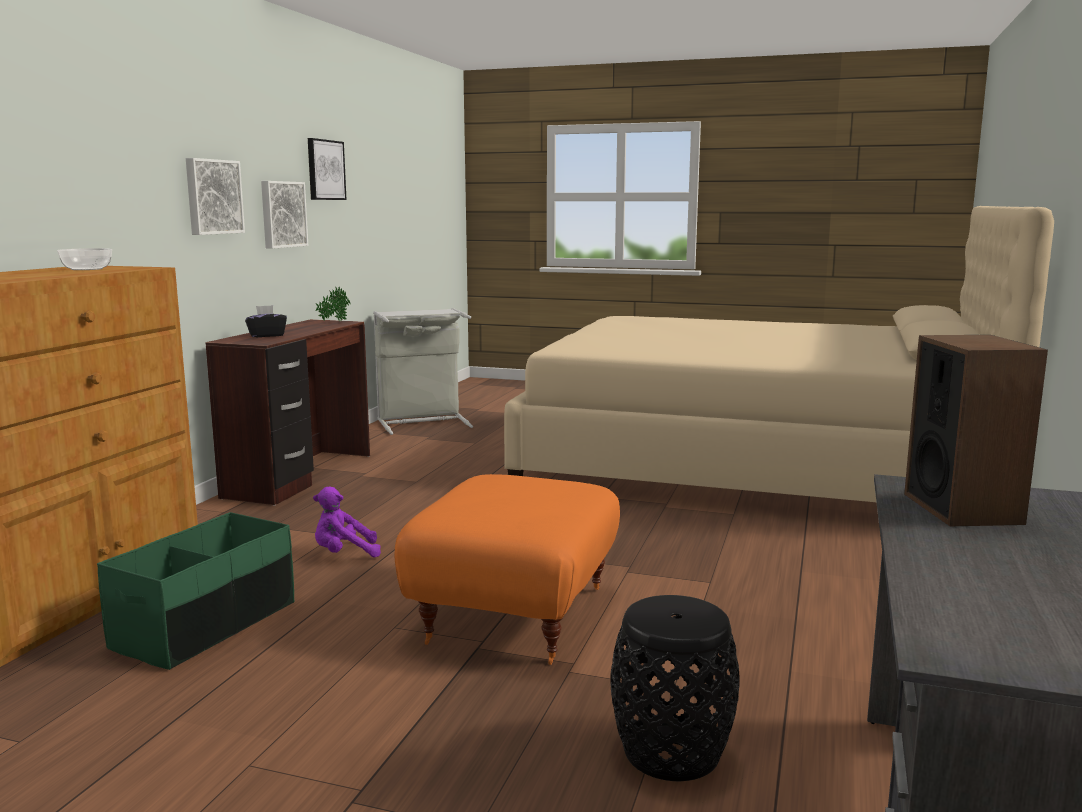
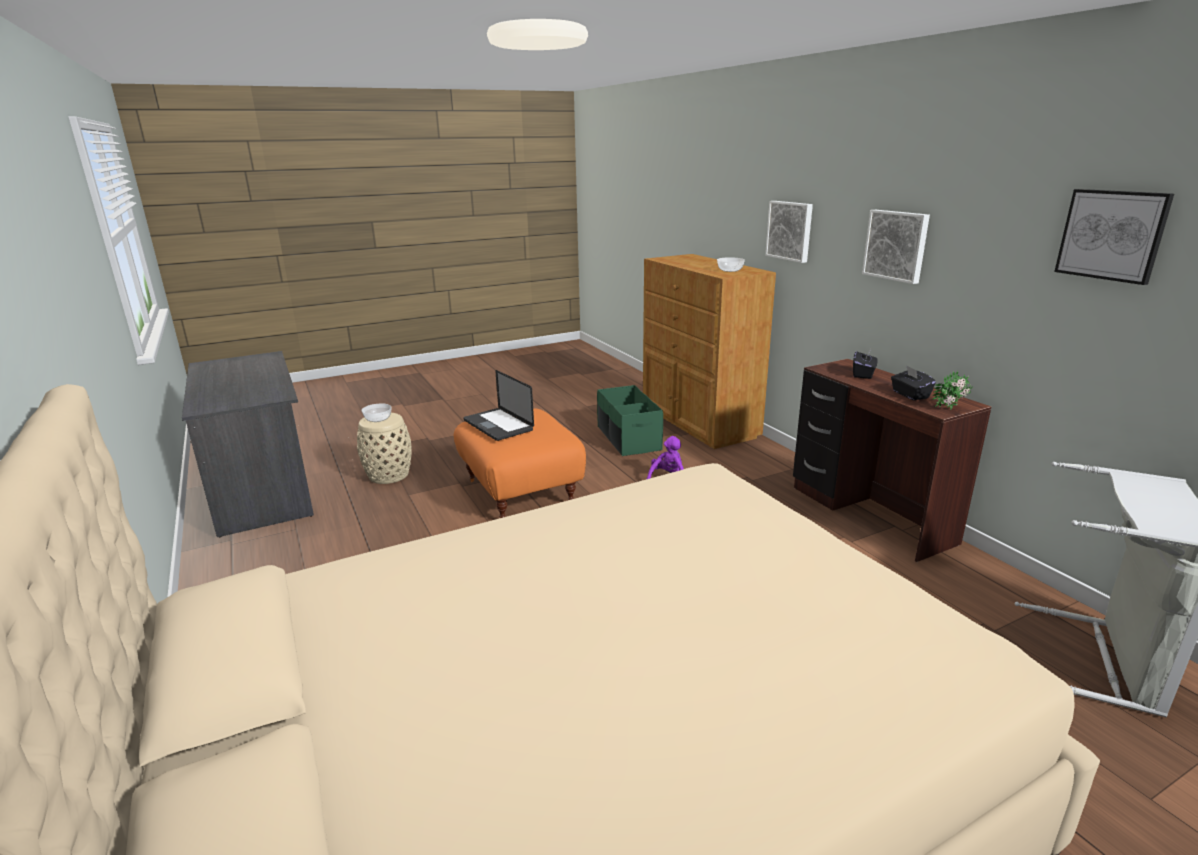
camera: 135 degrees right, 10 degrees up
picture [261,181,308,249] -> picture moved to [765,201,813,263]
black stool [610,595,740,781] -> beige stool [357,413,412,484]
speaker [904,335,1048,526] -> none
none -> bowl [362,404,392,422]
none -> laptop [463,370,534,441]
none -> black tissue box [891,365,936,400]

